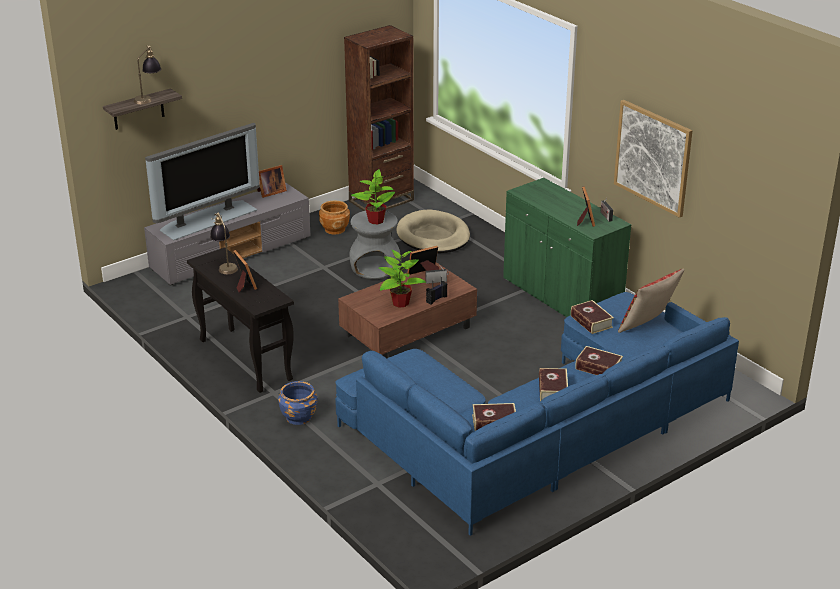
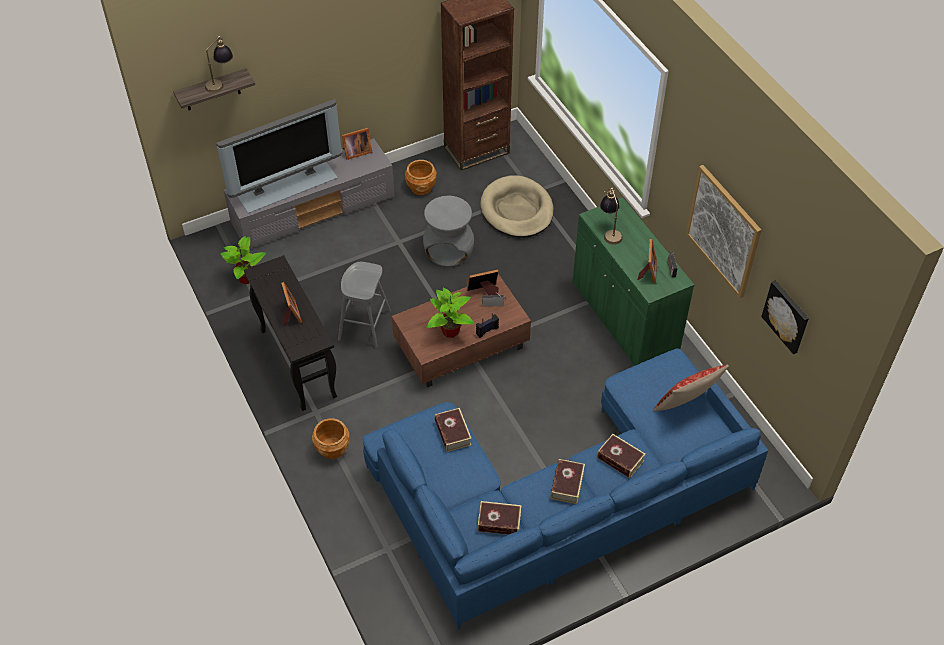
camera: 10 degrees right, 20 degrees up
table lamp [210,212,238,274] -> table lamp moved to [600,187,623,245]
blue planter [278,381,318,425] -> brown planter [312,418,350,459]
potted plant [351,169,395,224] -> potted plant moved to [221,236,266,284]
book [571,300,614,334] -> book moved to [434,408,472,452]
none -> grey stool [338,262,391,348]
none -> picture [761,281,809,354]

